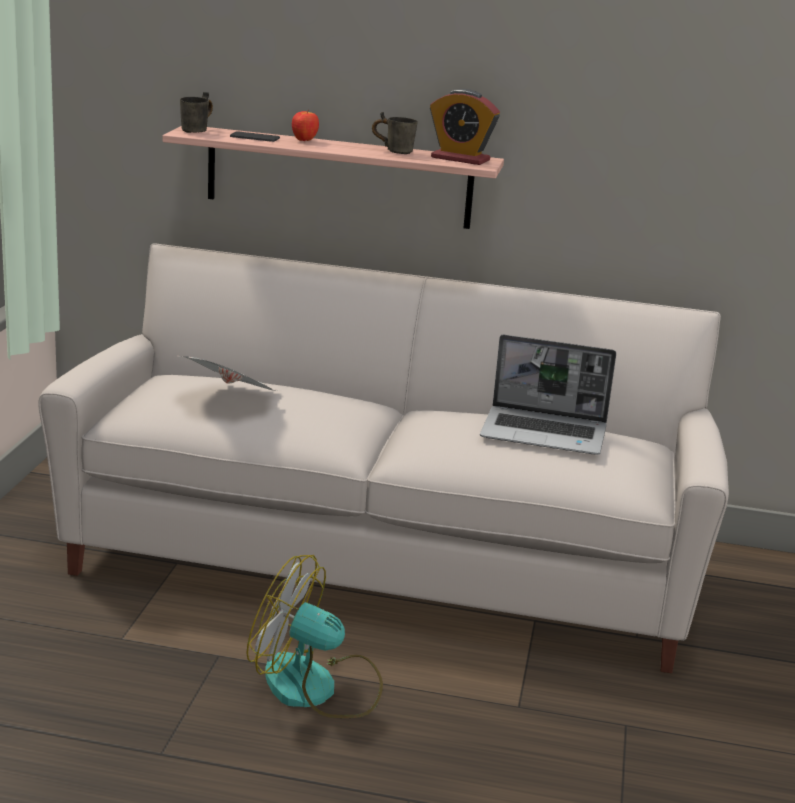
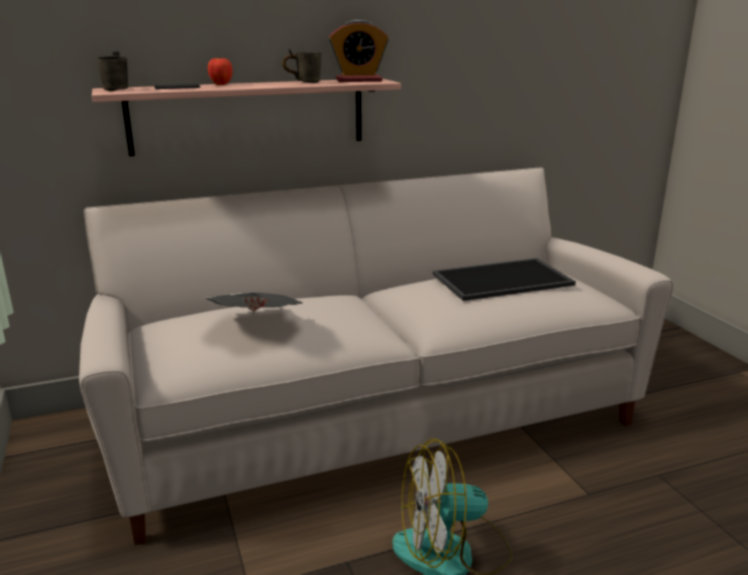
camera: 30 degrees left, 0 degrees up
laptop [480,335,616,455] -> tray [433,258,576,301]

